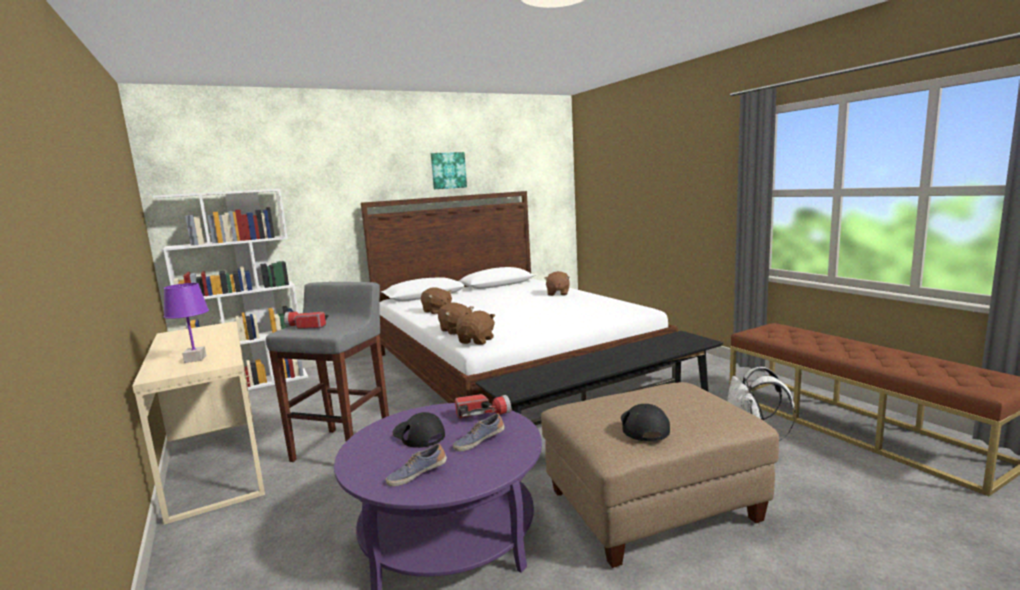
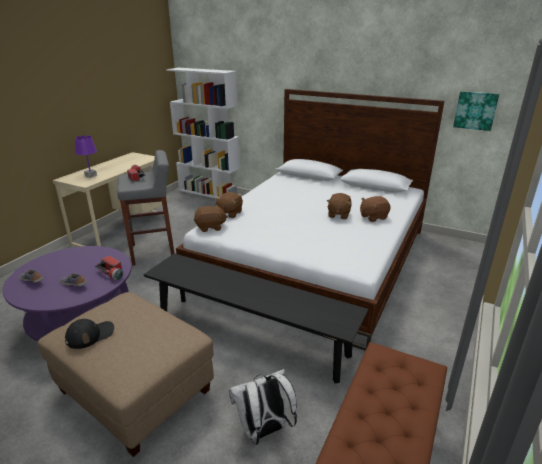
camera: 55 degrees right, 15 degrees up
black cap [393,412,445,448] -> none
brown plush toy [421,288,452,315] -> brown plush toy moved to [327,193,352,219]
picture [431,152,467,189] -> picture moved to [453,91,499,131]

